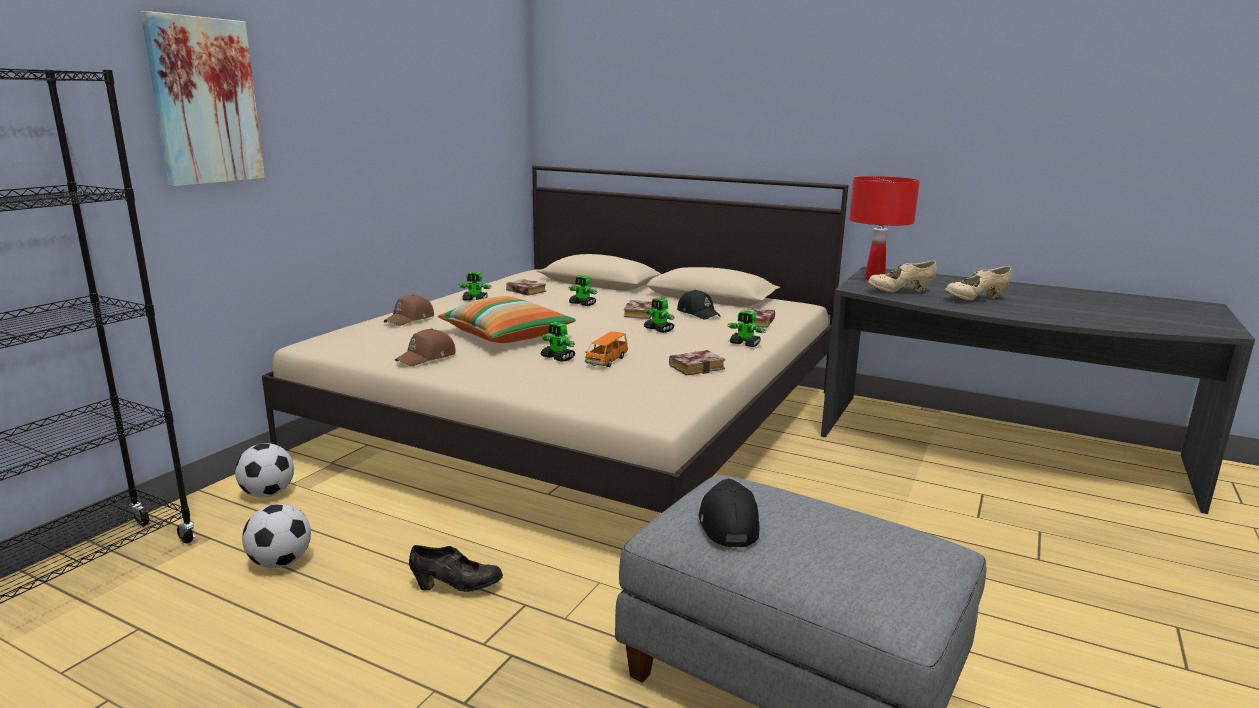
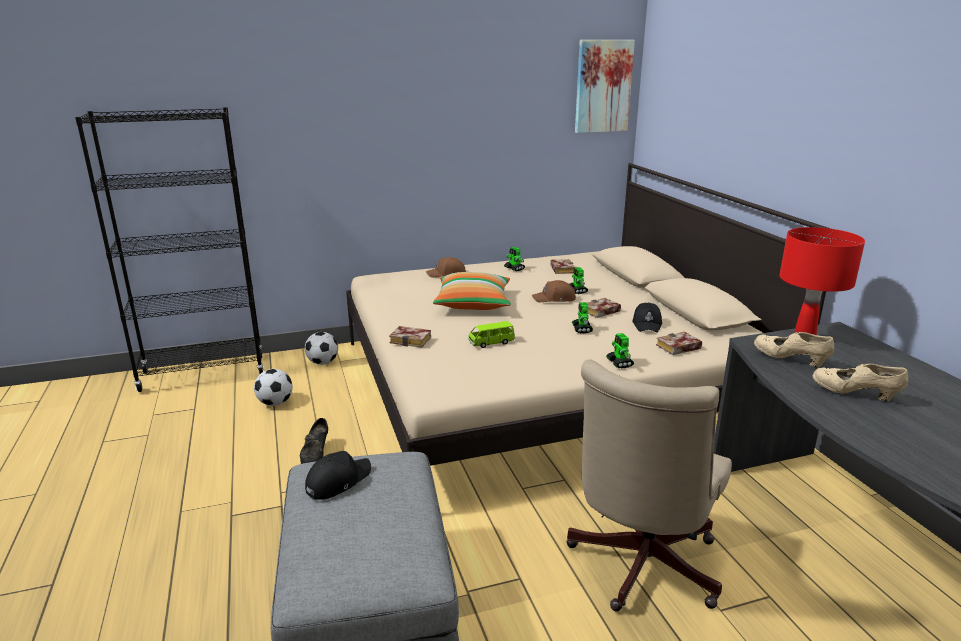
camera: 45 degrees right, 5 degrees up
picture [141,11,265,187] -> picture moved to [575,40,635,133]
brown cap [395,328,455,366] -> brown cap moved to [531,280,576,303]
black shoe [409,545,503,592] -> black shoe turned 45 degrees clockwise [300,418,328,464]
toy robot [540,322,575,362] -> none
orange toy car [585,331,628,367] -> green toy car [468,321,515,348]
book [669,350,726,376] -> book moved to [389,326,431,348]
none -> beige office chair [566,359,732,611]

